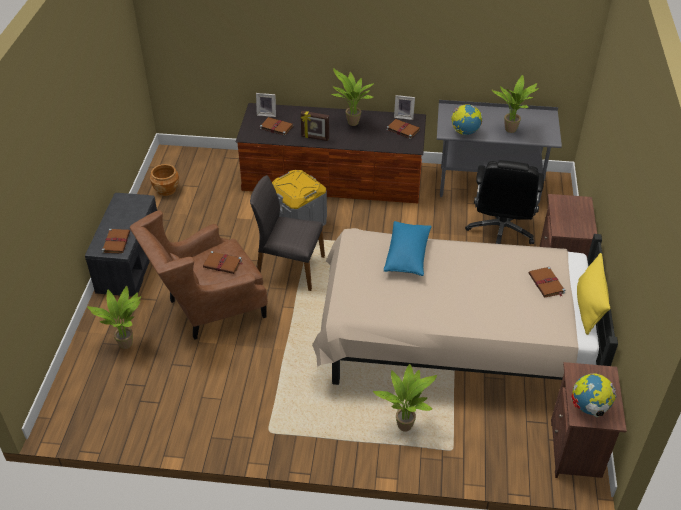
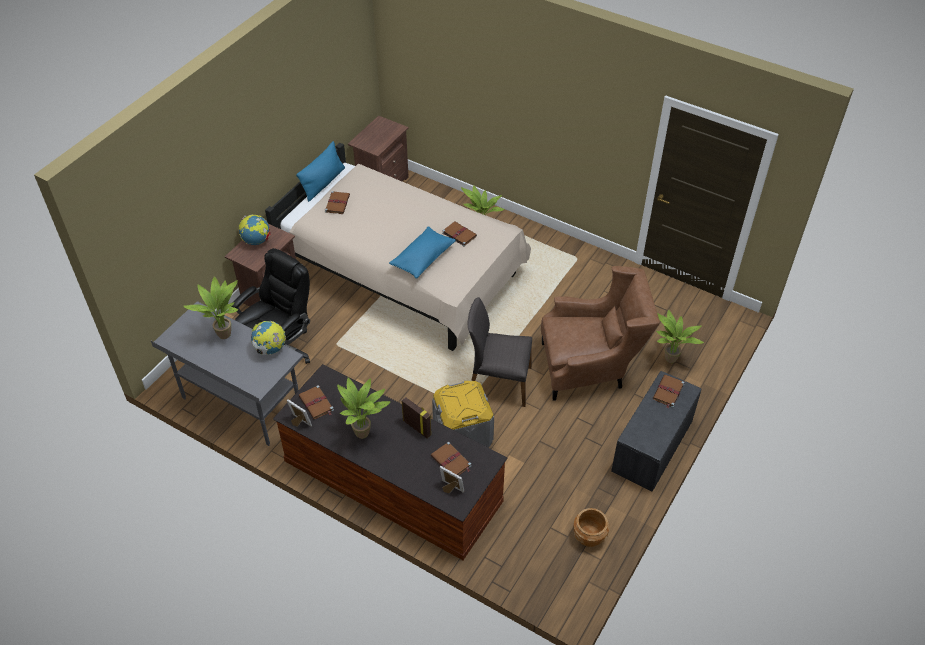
camera: 155 degrees left, 5 degrees up
brown book [203,251,243,274] -> brown book moved to [442,221,477,247]
grey chair [250,175,325,291] -> grey chair turned 150 degrees clockwise [467,297,532,407]
globe [571,373,617,417] -> globe moved to [239,215,271,245]
yellow pillow [577,253,610,335] -> blue pillow [296,141,345,202]

